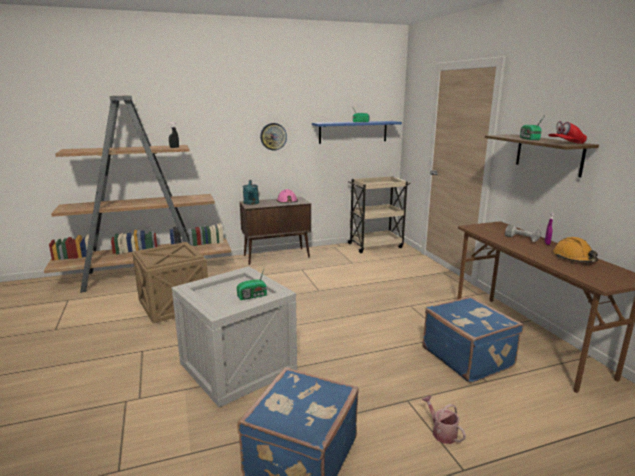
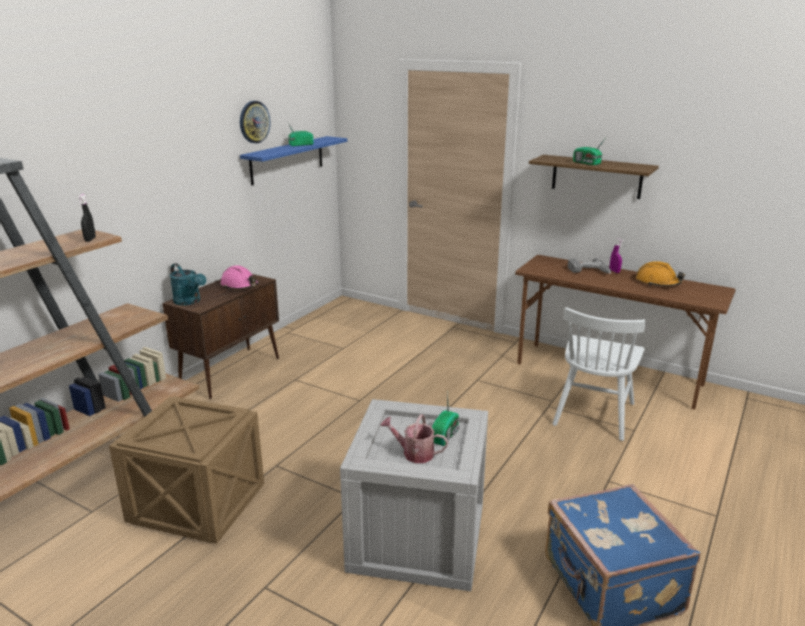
camera: 40 degrees left, 5 degrees up
wall clock [260,123,287,151] -> wall clock moved to [240,101,271,143]
beige cart [346,176,410,253] -> none
blue suitcase [422,296,524,383] -> white chair [552,307,646,441]
watering can [422,395,466,444] -> watering can moved to [380,414,448,463]
red cap [548,121,587,144] -> none

